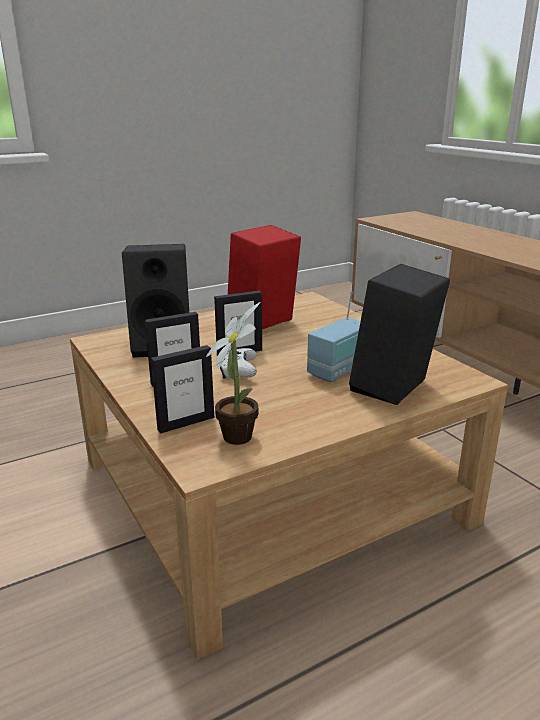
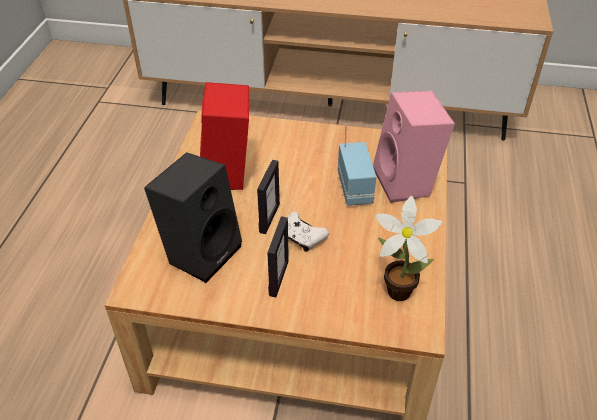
camera: 50 degrees left, 20 degrees up
picture frame [151,345,214,433] -> none
black speaker [349,264,450,405] -> pink speaker [373,91,455,203]

